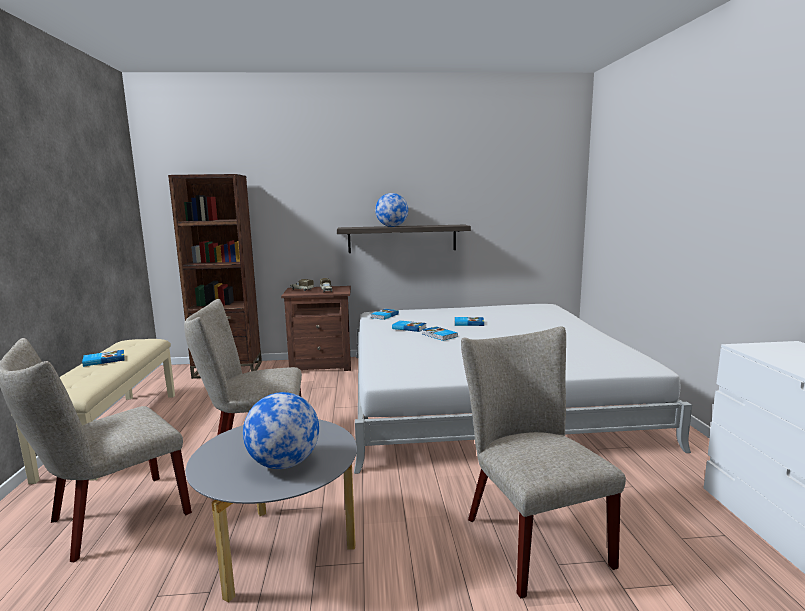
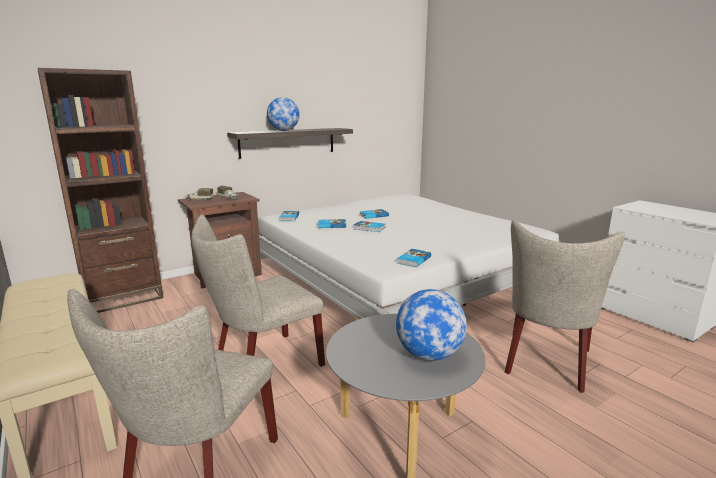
camera: 30 degrees left, 5 degrees up
book [82,350,125,367] -> book moved to [397,249,431,267]
beige chair [461,326,626,598] -> beige chair turned 105 degrees counterclockwise [505,220,625,393]

